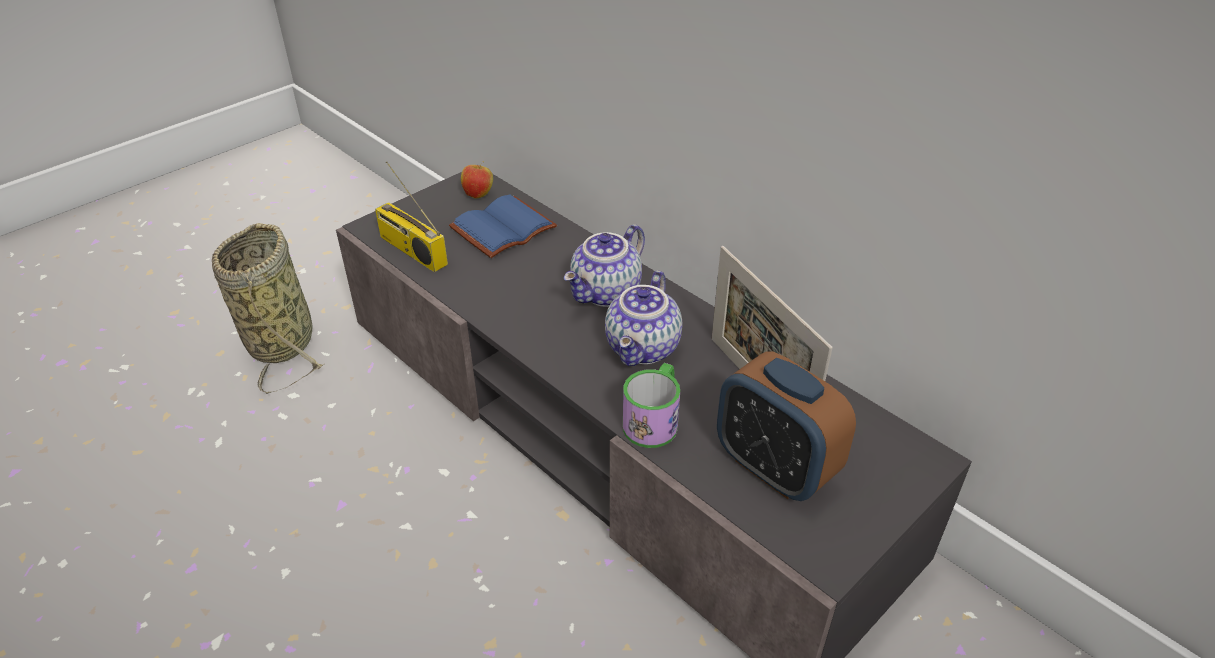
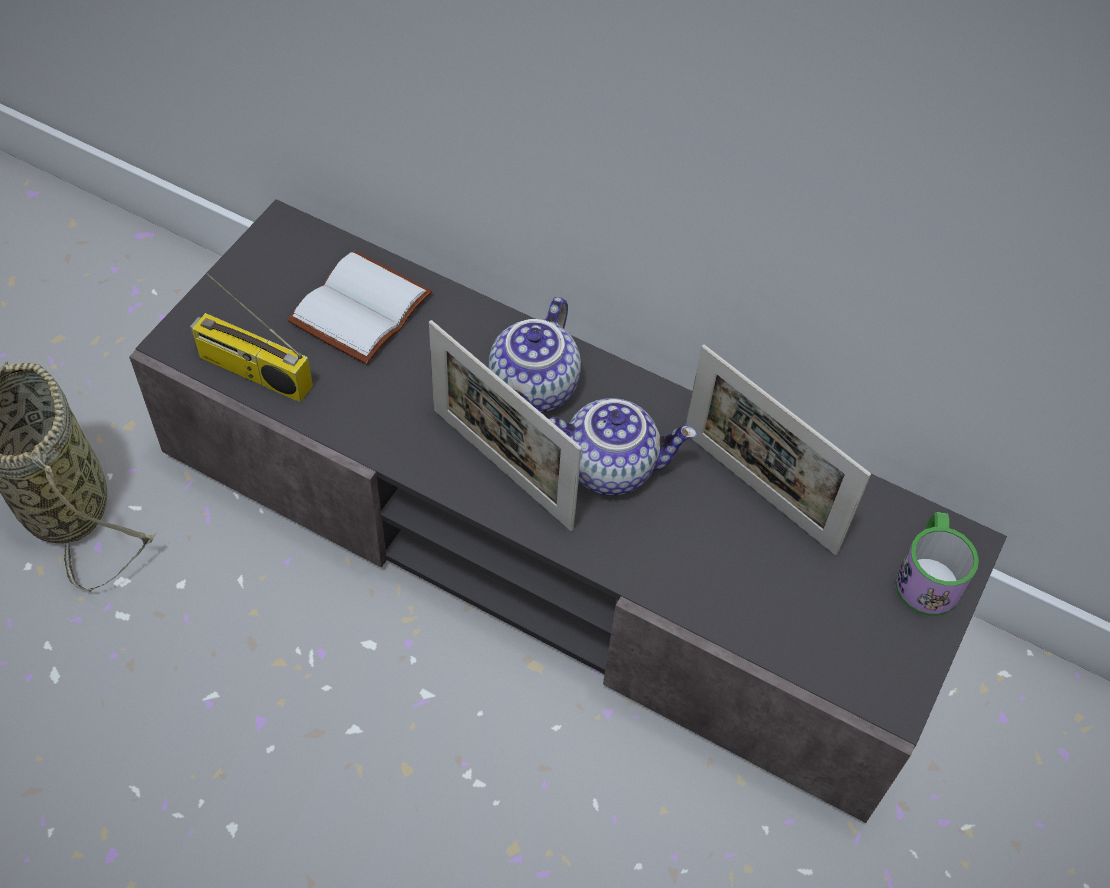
camera: 20 degrees left, 15 degrees up
blue book [449,195,557,258] -> white book [287,250,432,365]
apple [461,161,493,199] -> none
teapot [605,270,682,366] -> teapot turned 90 degrees counterclockwise [549,398,697,496]
mug [623,363,680,448] -> mug moved to [895,512,979,616]
alarm clock [717,352,856,501] -> none
none -> picture frame [429,320,582,531]

